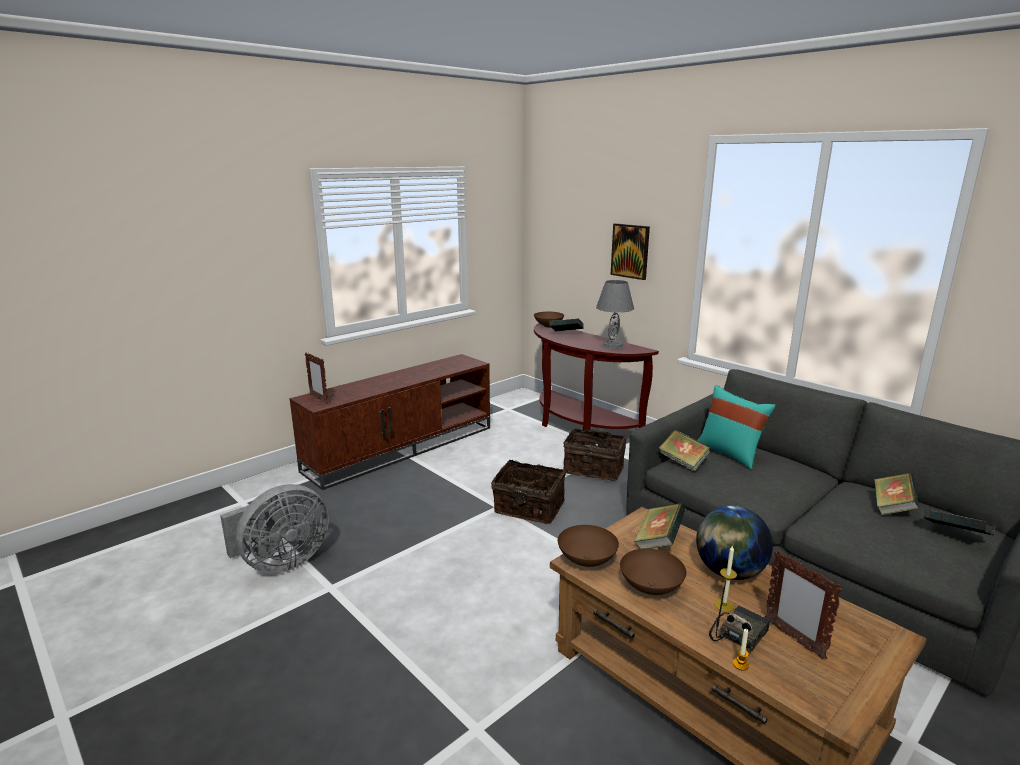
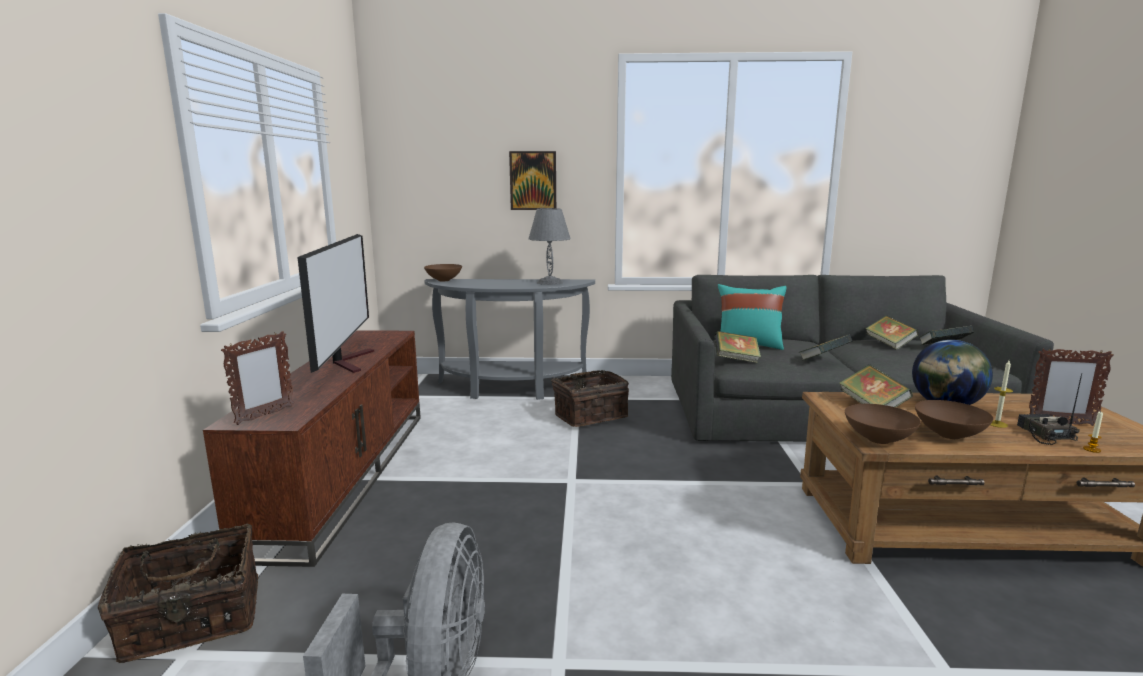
camera: 45 degrees left, 5 degrees down
picture frame [305,352,328,404] -> picture frame turned 60 degrees counterclockwise [221,331,294,425]
basket [491,460,566,524] -> basket moved to [98,523,259,663]
brown console table [534,323,659,430] -> grey console table [424,279,595,400]
book [549,318,584,332] -> book moved to [800,335,853,360]
none -> television [297,234,374,373]

